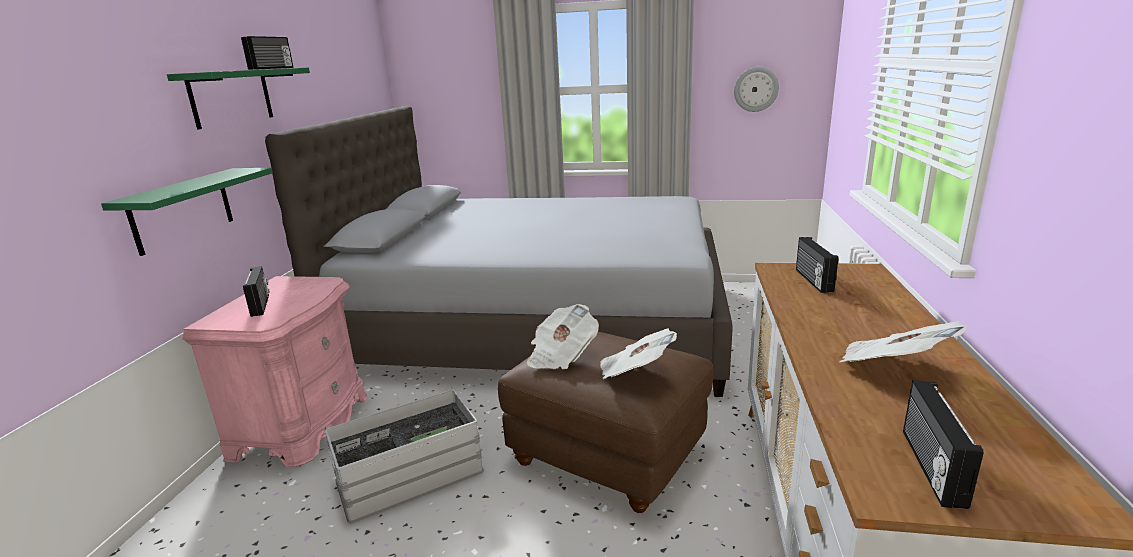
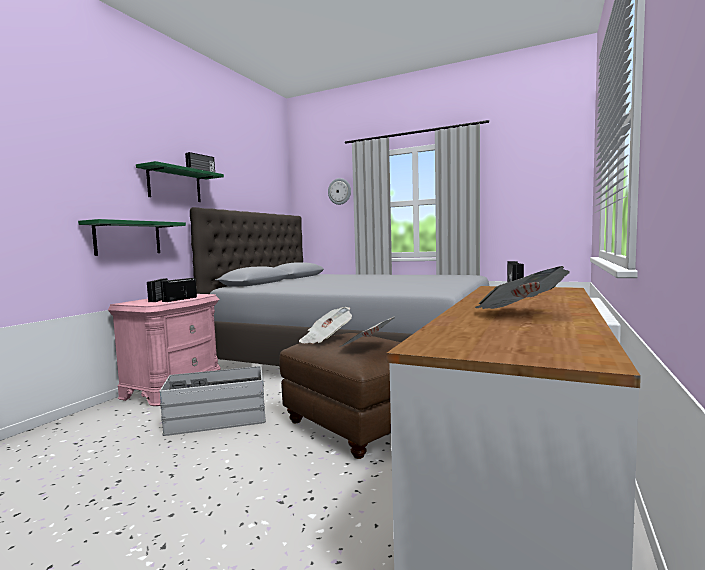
camera: 15 degrees right, 15 degrees down
wall clock [734,67,779,112] -> wall clock moved to [328,178,351,205]
radio [903,380,984,509] -> radio moved to [161,278,197,302]

